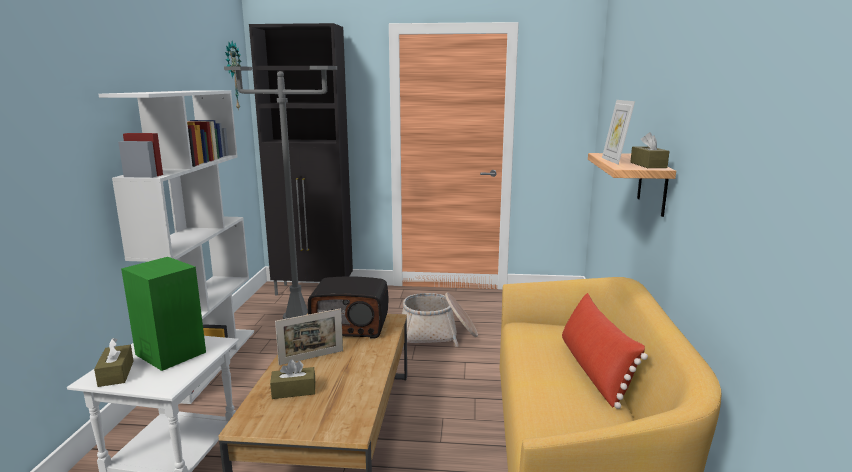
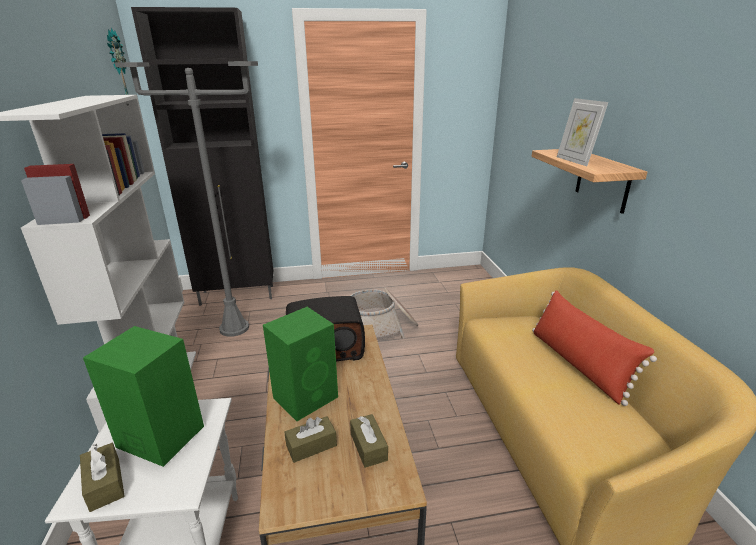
camera: 15 degrees left, 10 degrees up
picture frame [275,308,343,365] -> green speaker [263,307,338,421]
brown tissue box [630,132,669,168] -> brown tissue box moved to [350,414,388,468]

